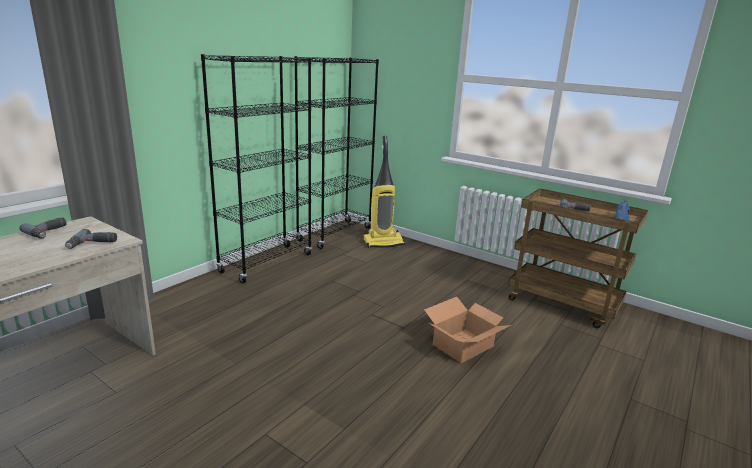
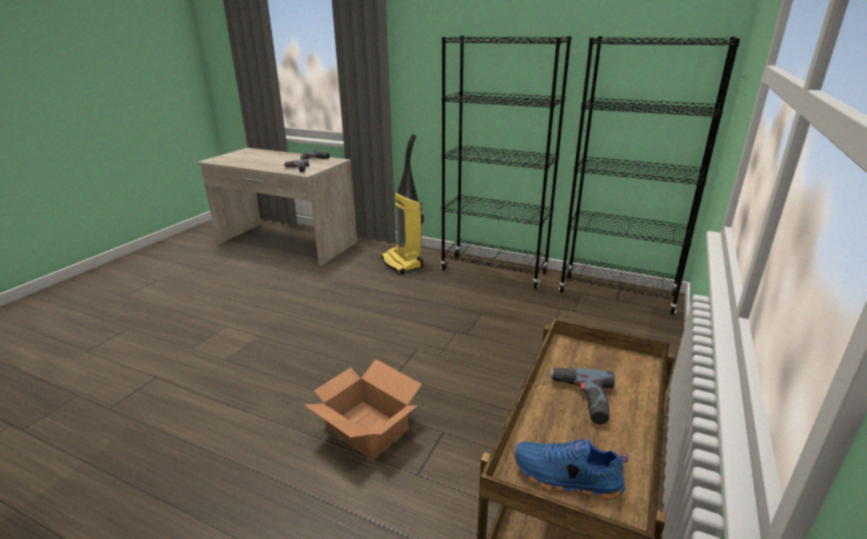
camera: 80 degrees right, 5 degrees up
vacuum cleaner [363,136,405,248] -> vacuum cleaner moved to [381,134,424,274]

